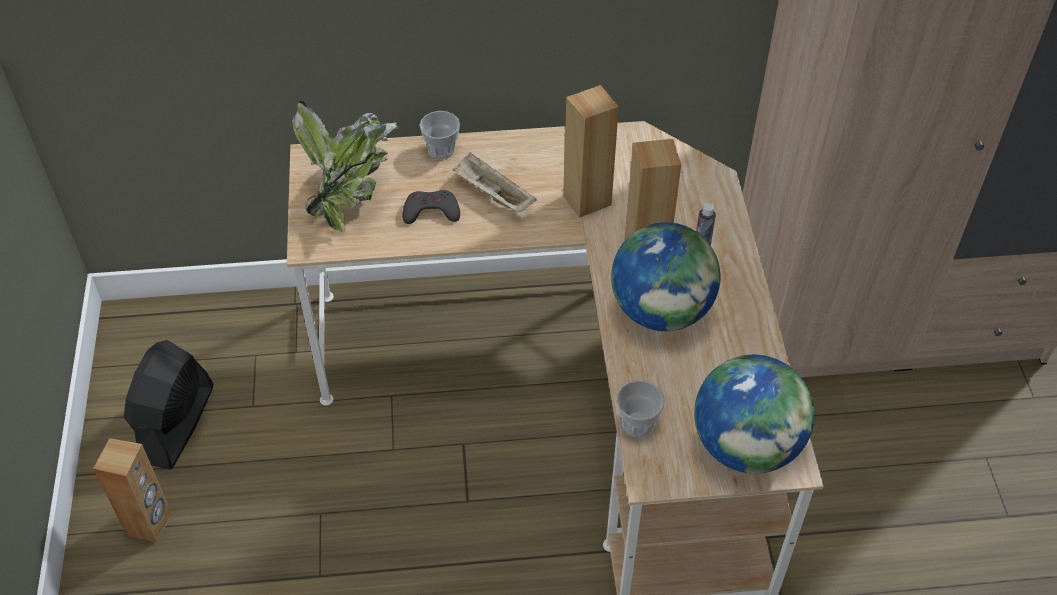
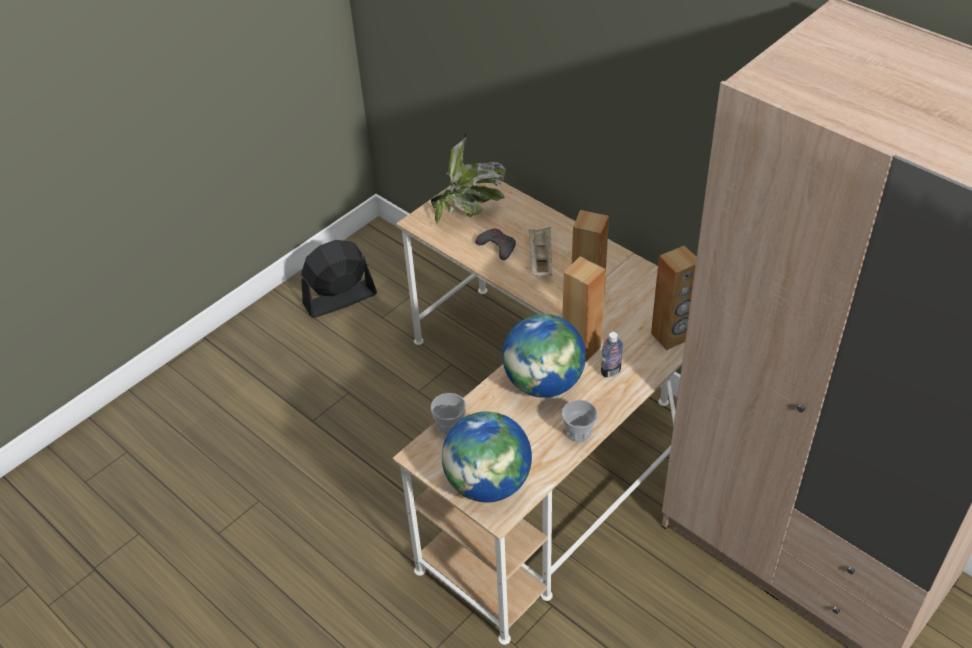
camera: 50 degrees right, 5 degrees down
brown speaker [93,438,172,543] -> brown speaker moved to [651,246,697,350]
cup [419,111,460,159] -> cup moved to [562,400,598,443]

